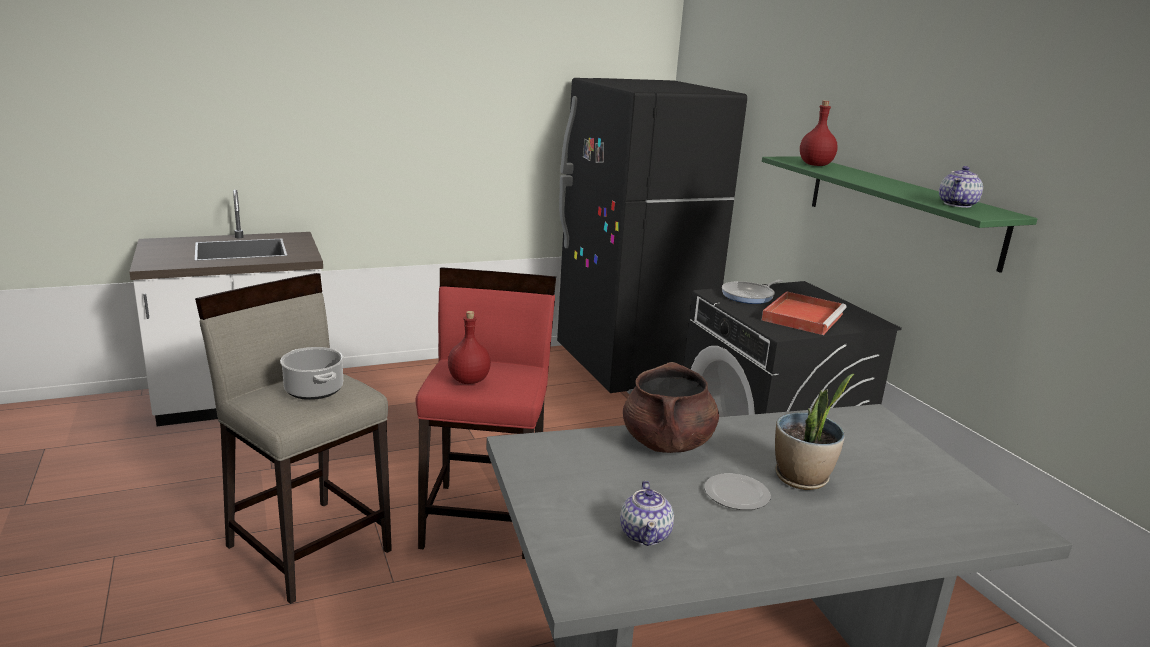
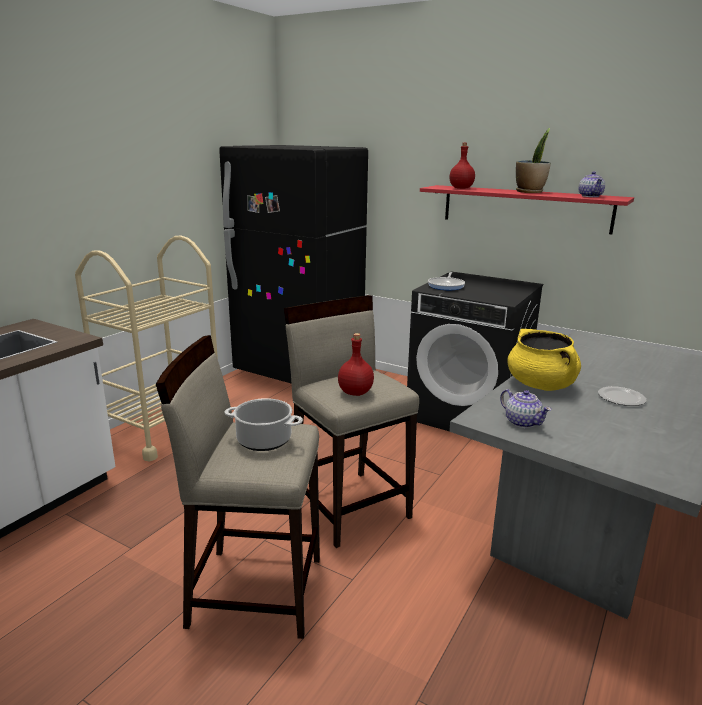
camera: 35 degrees left, 0 degrees up
red stool [416,267,556,559] -> beige stool [284,295,419,548]
teapot [620,481,674,546] -> teapot moved to [500,389,552,428]
brown cooking pot [623,362,719,453] -> yellow cooking pot [507,329,581,391]
green shelf [762,156,1038,273] -> red shelf [420,185,634,234]
red tray [762,291,847,335] -> none
potted plant [775,374,854,490] -> potted plant moved to [516,128,551,193]
none -> beige cart [75,236,218,462]

